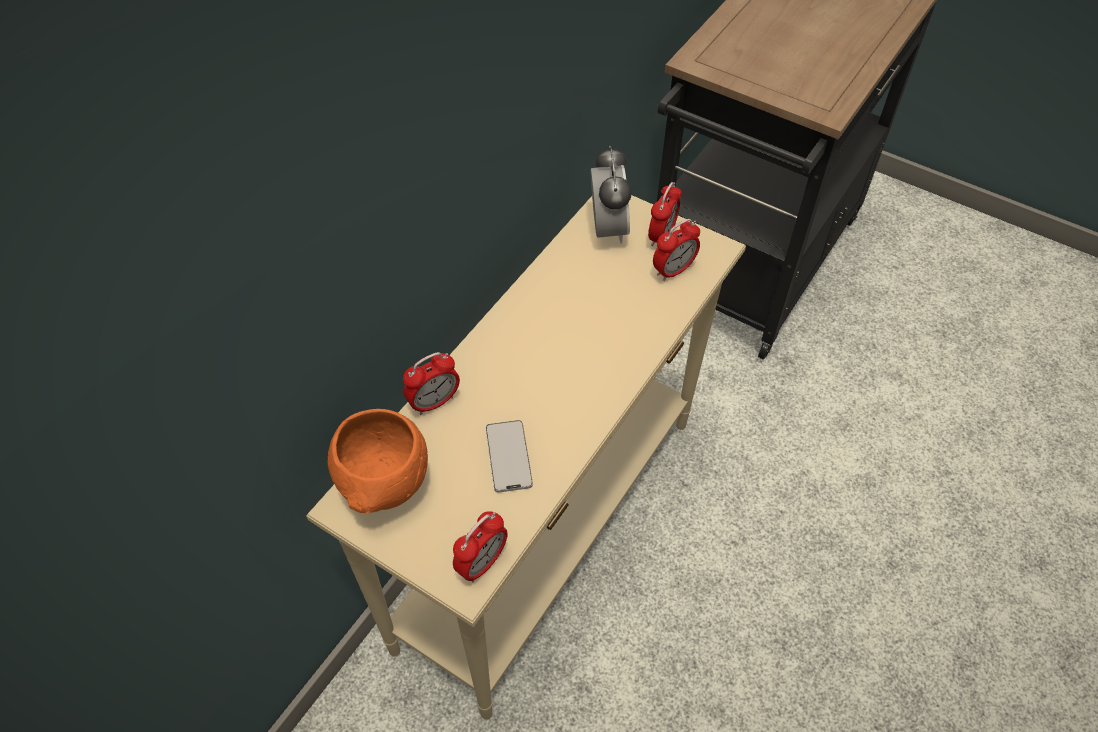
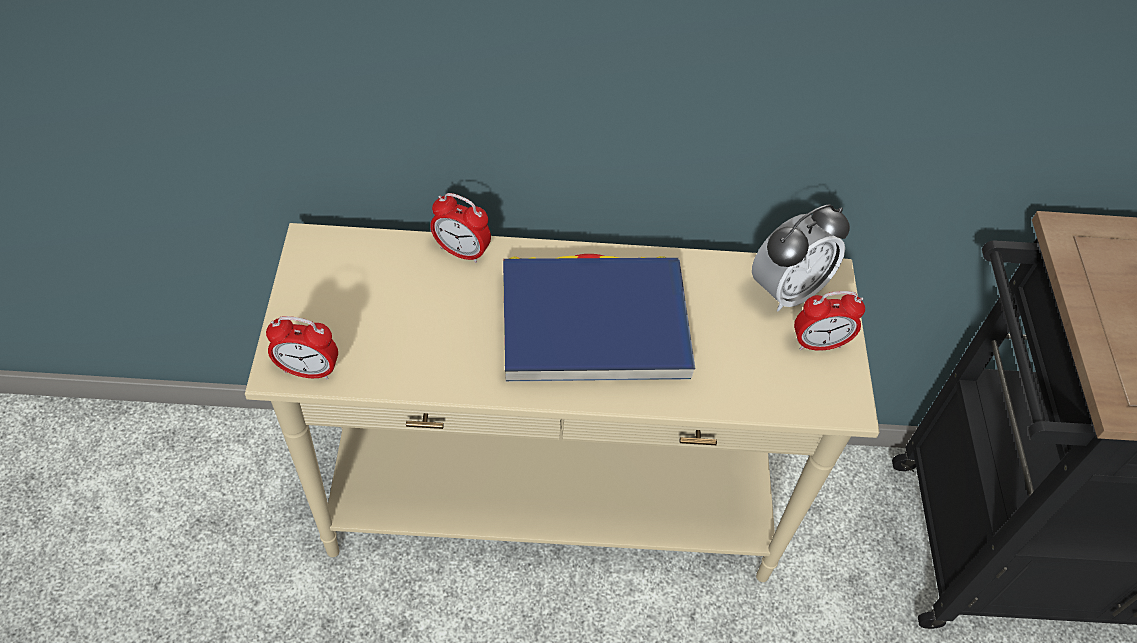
camera: 55 degrees right, 0 degrees up
orange bowl [328,409,428,513] -> none
phone [486,420,533,493] -> none
alarm clock [653,219,700,281] -> none
none -> blue book [503,254,695,382]

